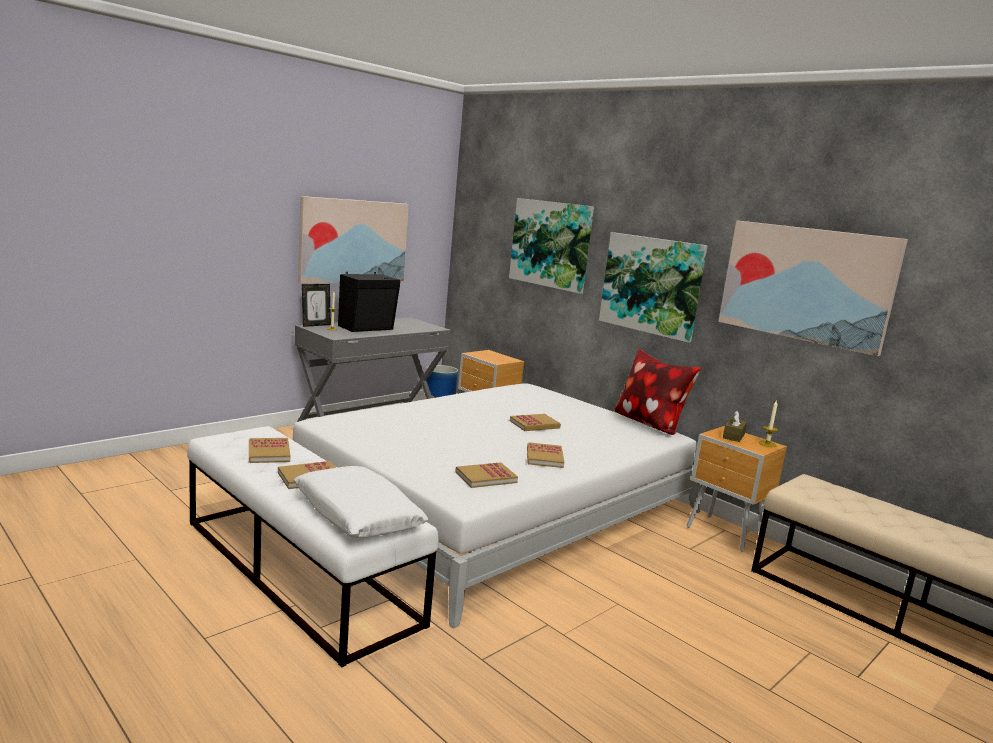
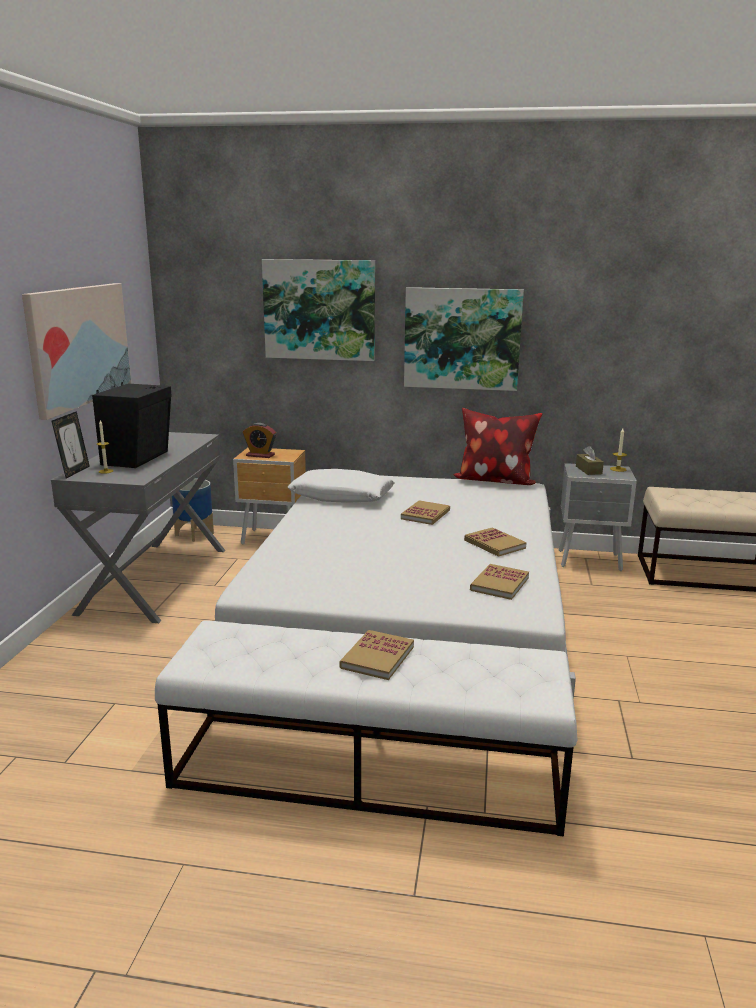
camera: 35 degrees left, 5 degrees up
book [249,438,290,463] -> none
white pillow [294,466,428,538] -> white pillow moved to [288,469,395,503]
brown nightstand [687,426,787,552] -> grey nightstand [559,463,637,571]
picture [718,221,908,356] -> none
none -> alarm clock [243,423,276,458]

